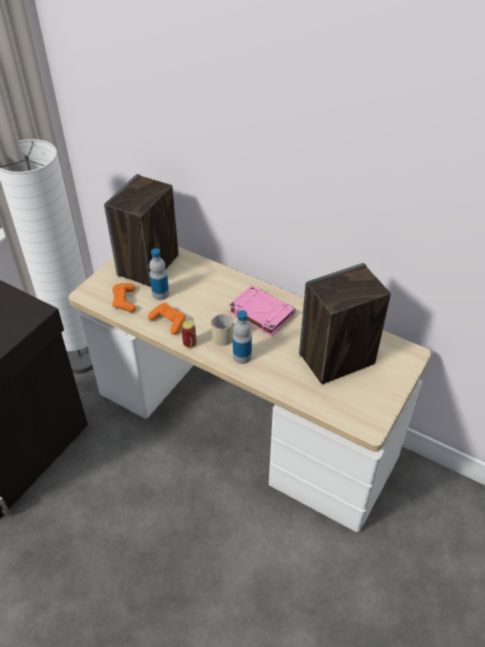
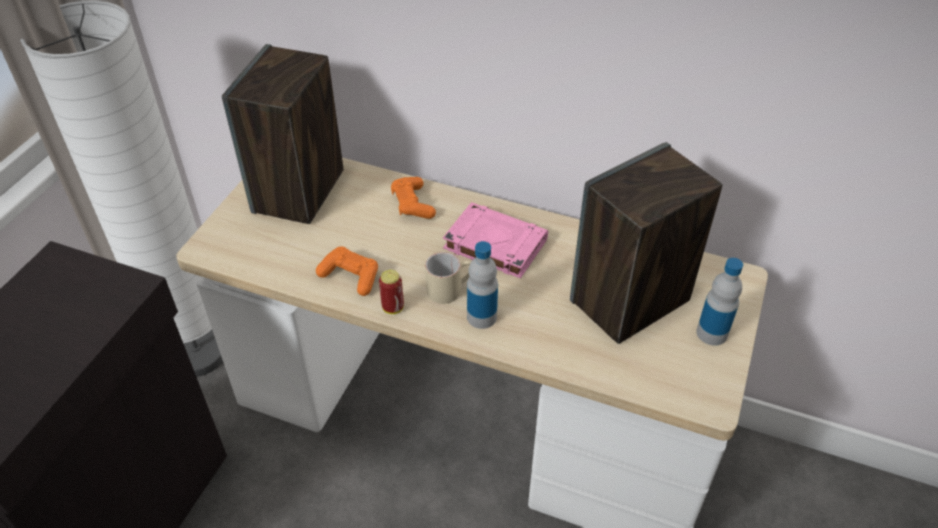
camera: 10 degrees left, 0 degrees up
orange game controller [112,283,136,312] -> orange game controller moved to [391,177,436,219]
bottle [149,248,169,300] -> bottle moved to [696,258,743,346]

